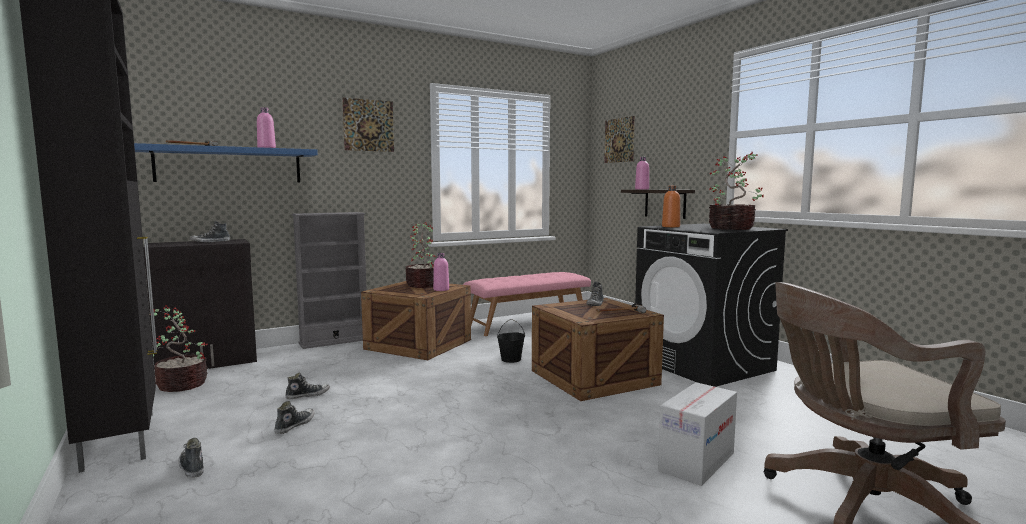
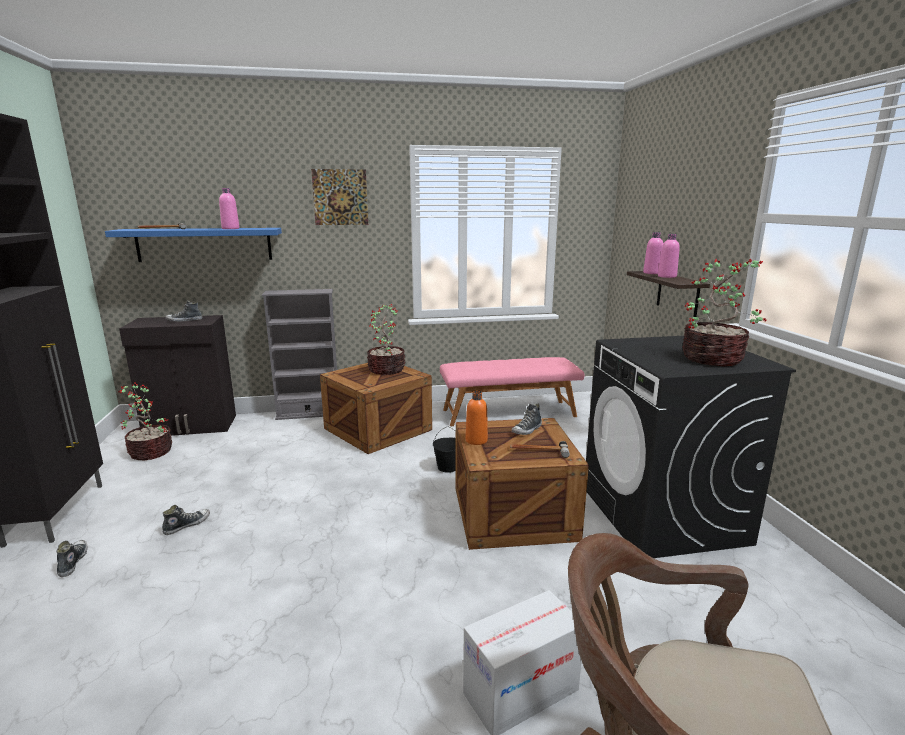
camera: 20 degrees right, 10 degrees up
shoe [285,373,330,399] -> none
pink bottle [433,253,449,291] -> pink bottle moved to [658,234,680,278]
picture [604,116,635,163] -> none
orange bottle [662,186,680,227] -> orange bottle moved to [465,391,488,445]

